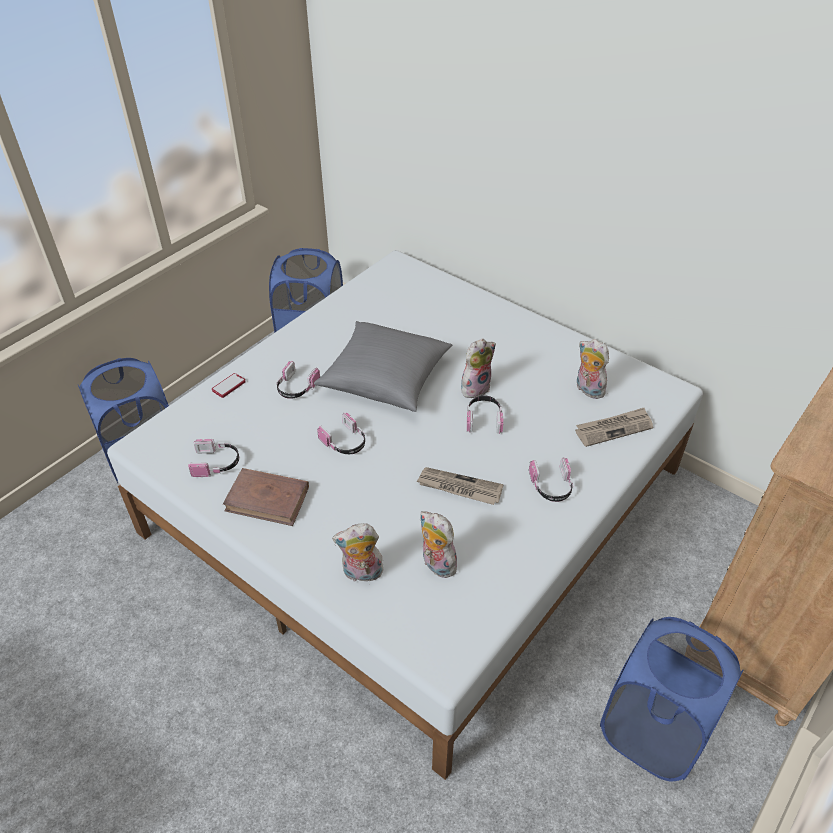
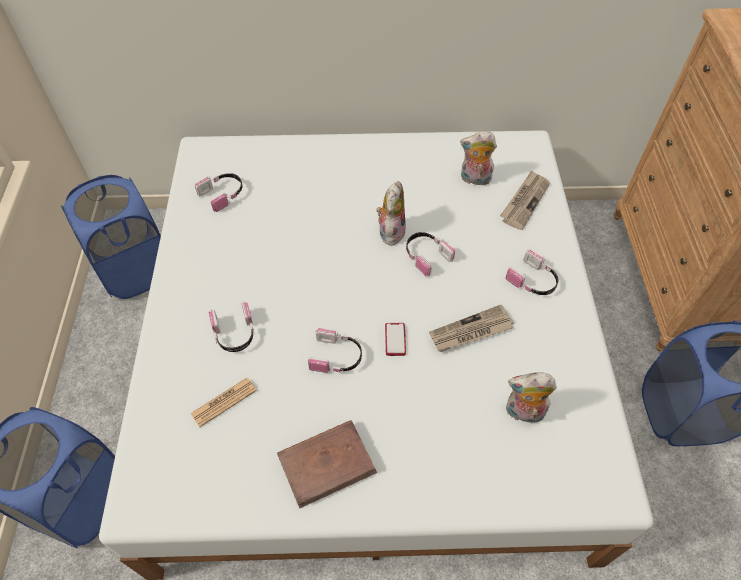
camera: 40 degrees left, 10 degrees up
headphones [188,439,239,477] -> headphones moved to [195,173,242,212]
phone [212,373,246,398] -> phone moved to [385,323,406,356]
grey pillow [314,321,452,412] -> none
plush toy [332,523,383,582] -> none
none -> newspaper [191,378,257,427]

